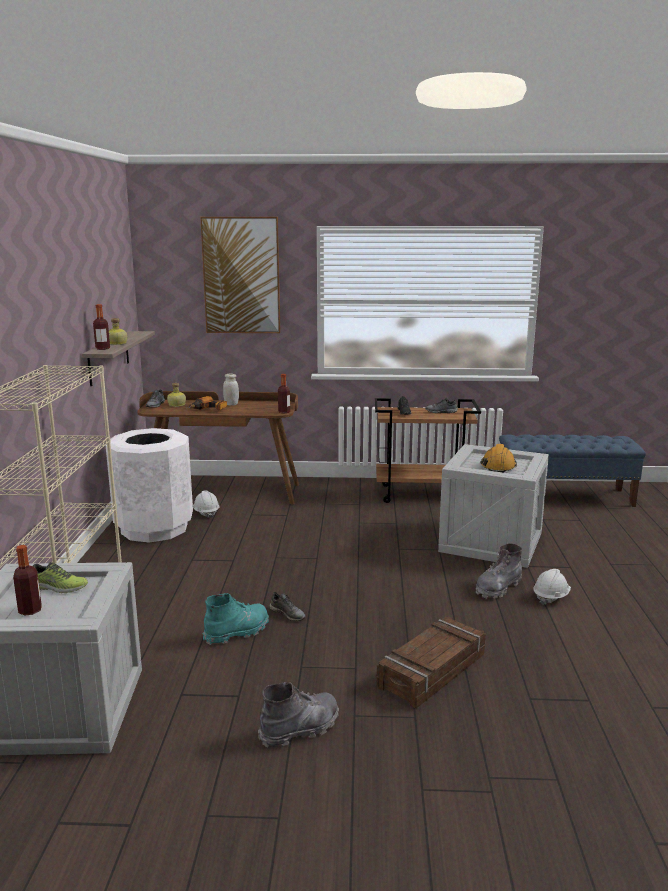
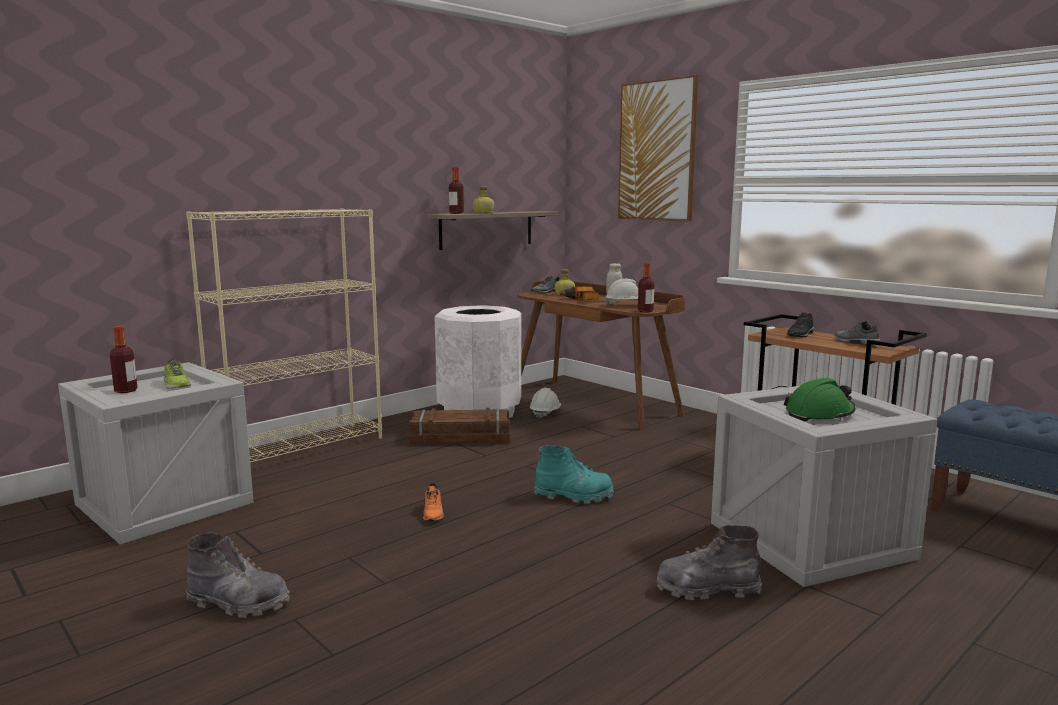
camera: 45 degrees right, 5 degrees down
turquoise boot [203,593,269,645] -> turquoise boot moved to [534,445,614,504]
grey shoe [269,592,306,621] -> orange shoe [423,483,444,521]
crate [376,617,486,708] -> crate moved to [409,408,510,444]
orange hard hat [481,444,517,473] -> green hard hat [784,378,856,421]
white hard hat [533,569,571,605] -> white hard hat moved to [605,279,638,306]

